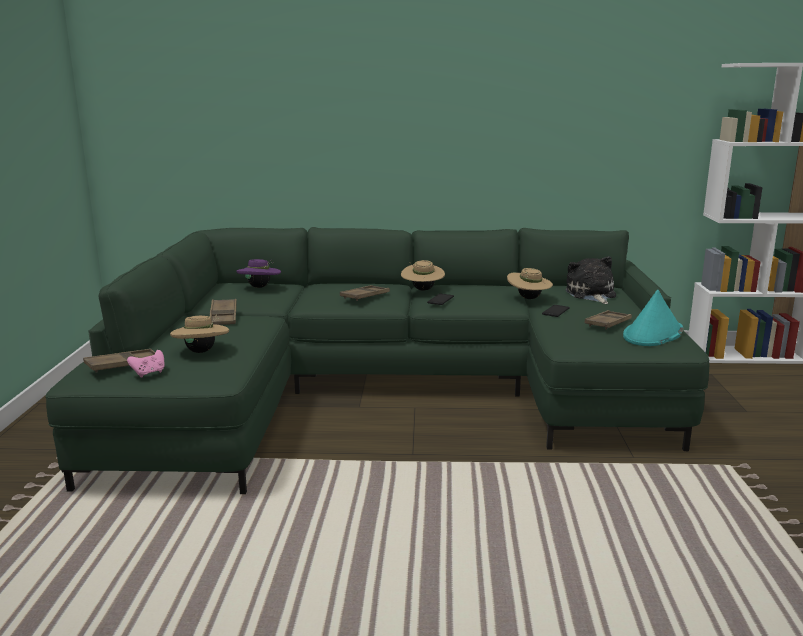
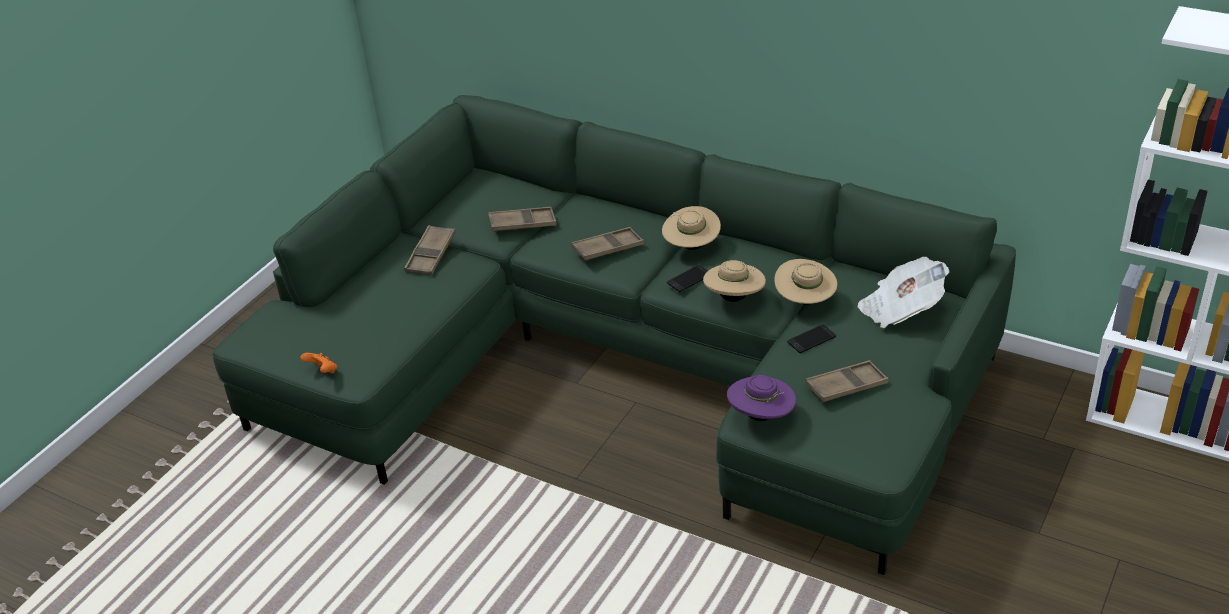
camera: 30 degrees right, 20 degrees up
brown tray [83,349,155,373] -> brown tray moved to [488,207,557,232]
pink game controller [127,350,164,377] -> none
beige hat [170,314,229,353] -> beige hat moved to [703,260,766,302]
purple hat [237,259,281,288] -> purple hat moved to [727,375,796,421]
plush toy [566,256,616,304] -> newspaper [858,257,950,328]
turquoise hat [623,290,683,346] -> none
none -> orange game controller [300,353,337,373]

